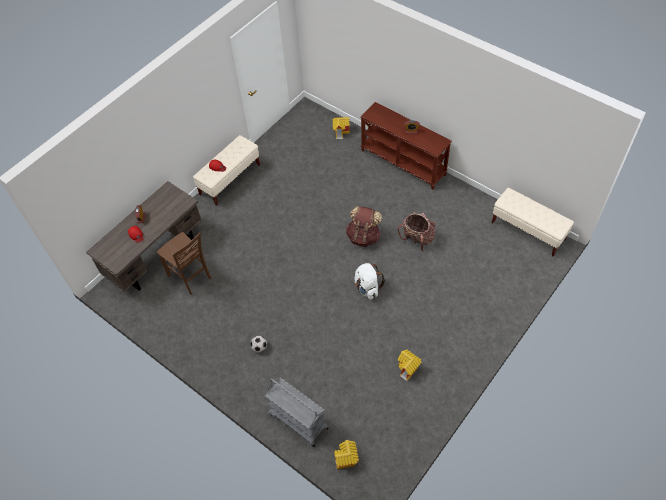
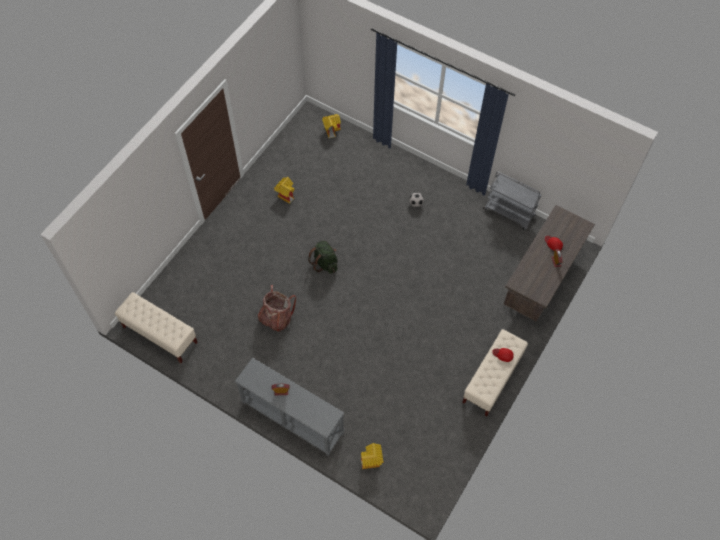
camera: 170 degrees right, 5 degrees up
brown chair [157,232,211,295] -> none
grey cart [264,378,329,447] -> grey cart moved to [483,171,541,230]
brown backpack [346,206,382,247] -> none
white backpack [355,263,385,300] -> green backpack [308,240,337,274]
brown console table [360,102,451,190] -> grey console table [235,358,345,456]

